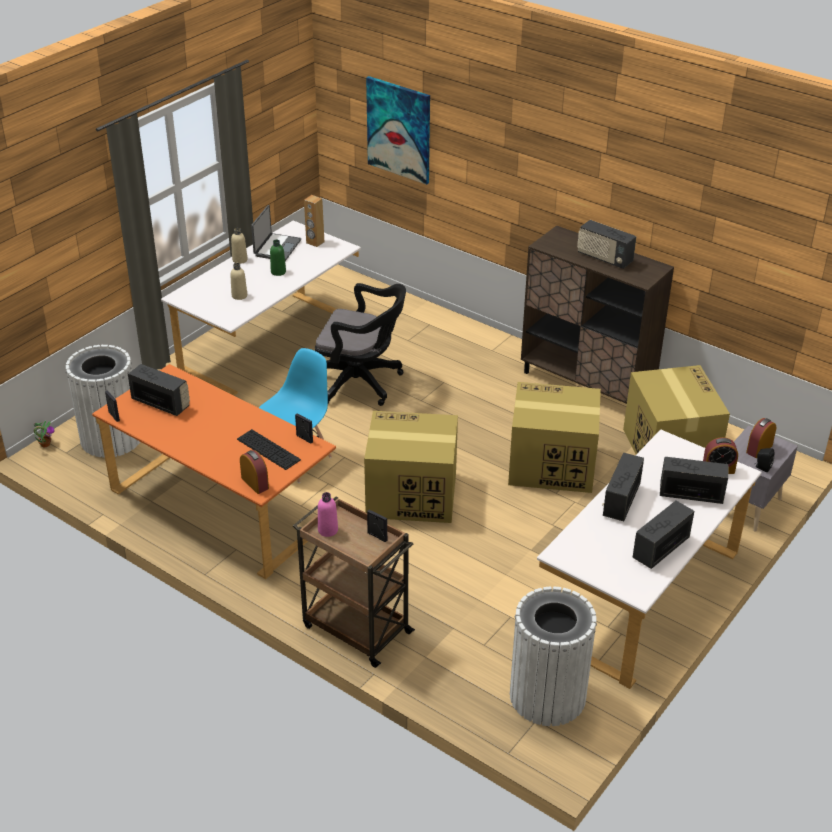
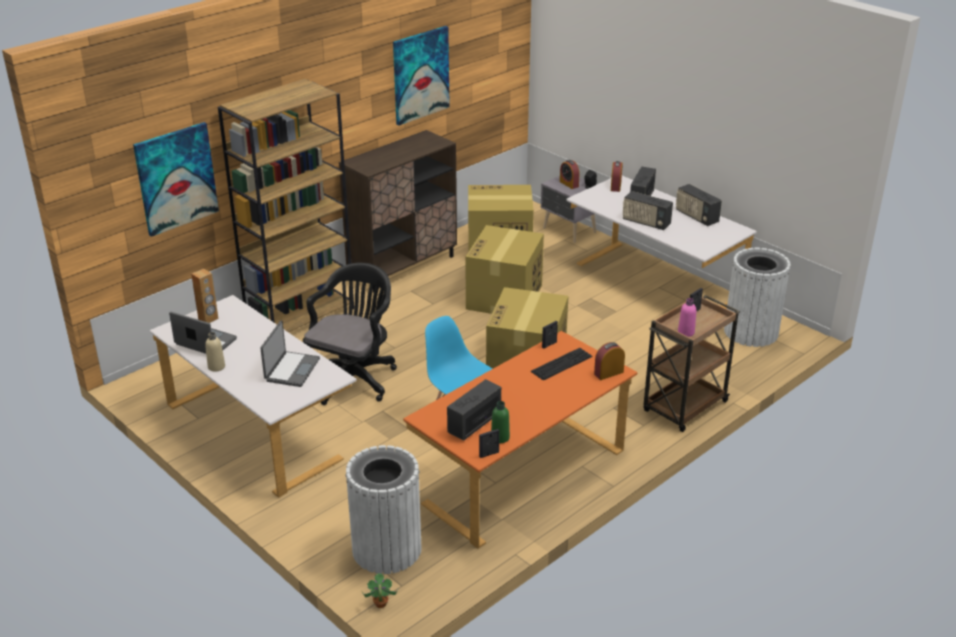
camera: 80 degrees left, 5 degrees down
beige bottle [230,263,247,300] -> laptop [260,321,320,387]
green bottle [270,240,286,276] -> green bottle moved to [491,401,510,443]
radio [577,220,636,269] -> none
none -> brown bookcase [218,79,354,332]
none -> picture [393,26,450,125]

